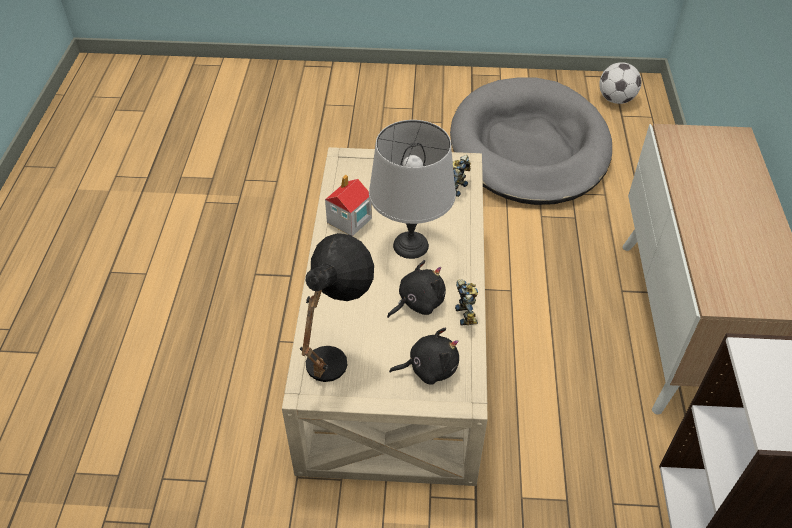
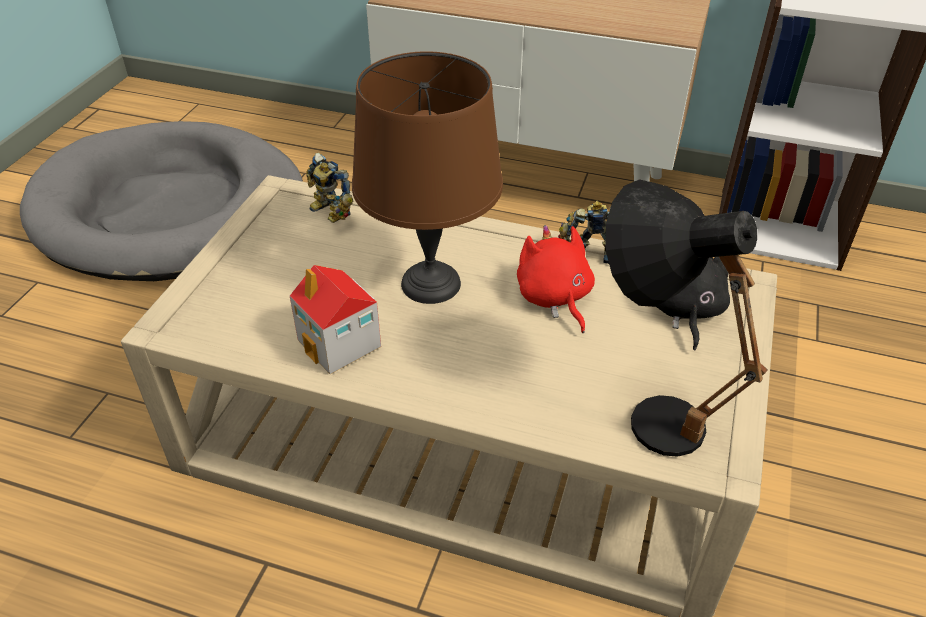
camera: 75 degrees left, 5 degrees down
grey table lamp [369,120,456,259] -> brown table lamp [352,51,503,304]
black plush toy [387,260,446,318] -> red plush toy [517,225,595,333]
football [599,62,641,104] -> none

